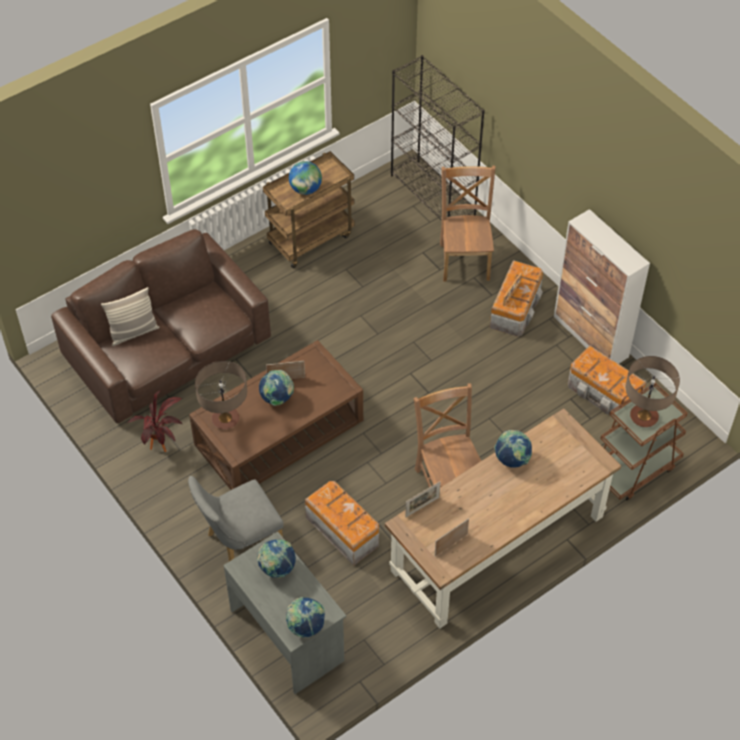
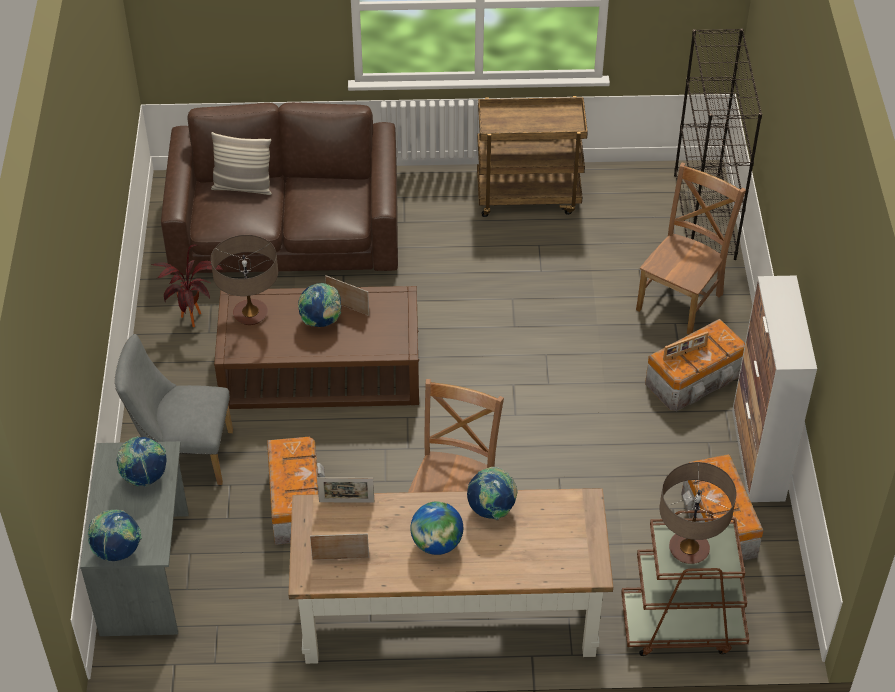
camera: 35 degrees right, 5 degrees down
globe [289,161,322,195] -> globe moved to [410,501,463,555]

